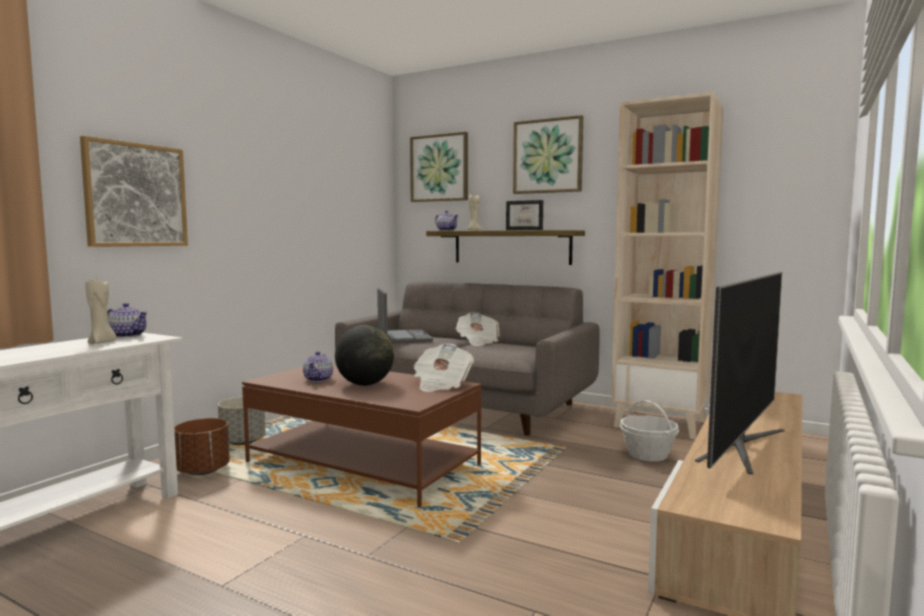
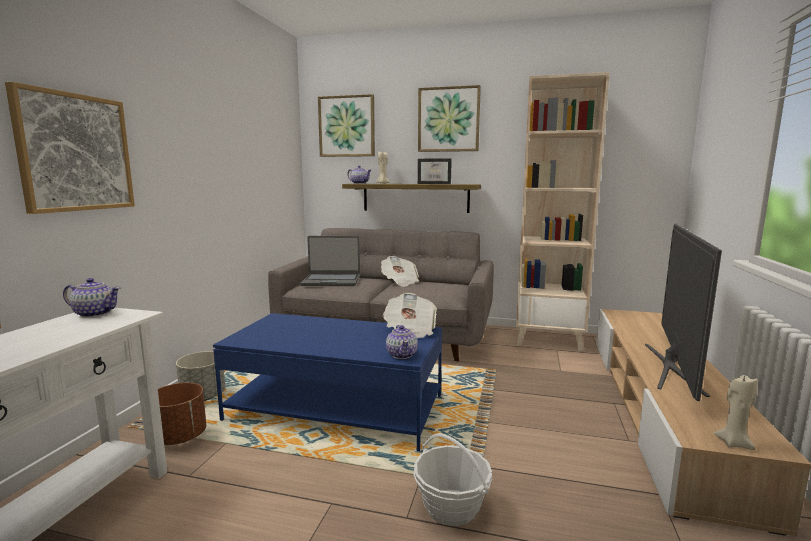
camera: 15 degrees left, 5 degrees up
beige candle [86,279,117,344] -> beige candle moved to [713,375,758,450]
brown coffee table [242,364,481,507] -> blue coffee table [213,313,442,451]
teapot [303,351,333,382] -> teapot moved to [386,325,418,359]
globe [335,325,394,386] -> none
laptop [377,288,433,344] -> laptop turned 120 degrees clockwise [300,236,360,286]
basket [620,400,679,461] -> basket moved to [413,433,492,526]

